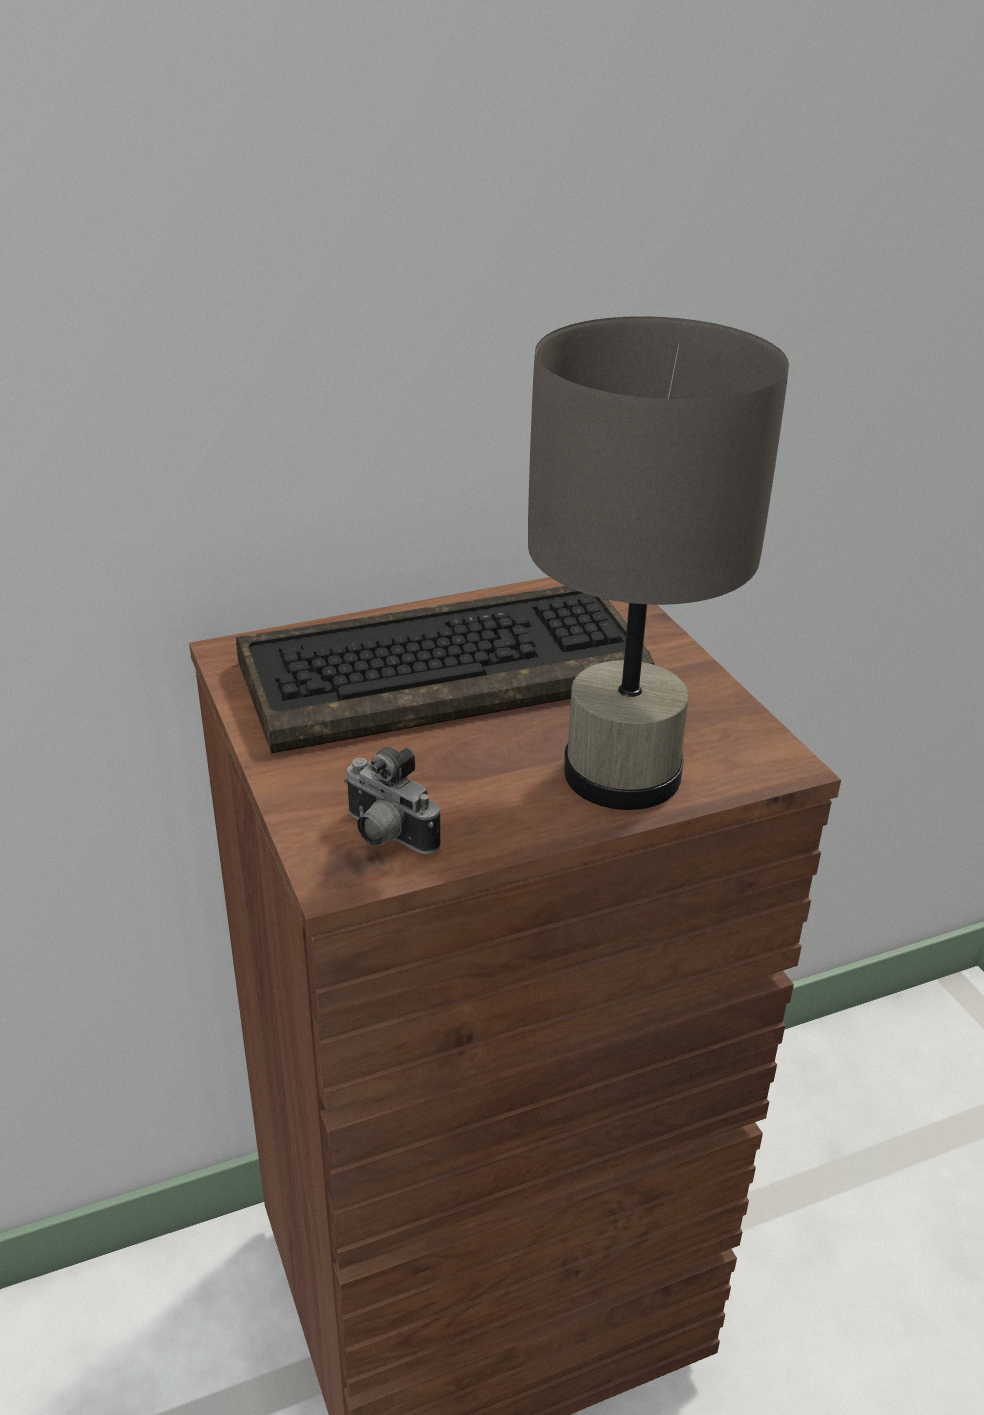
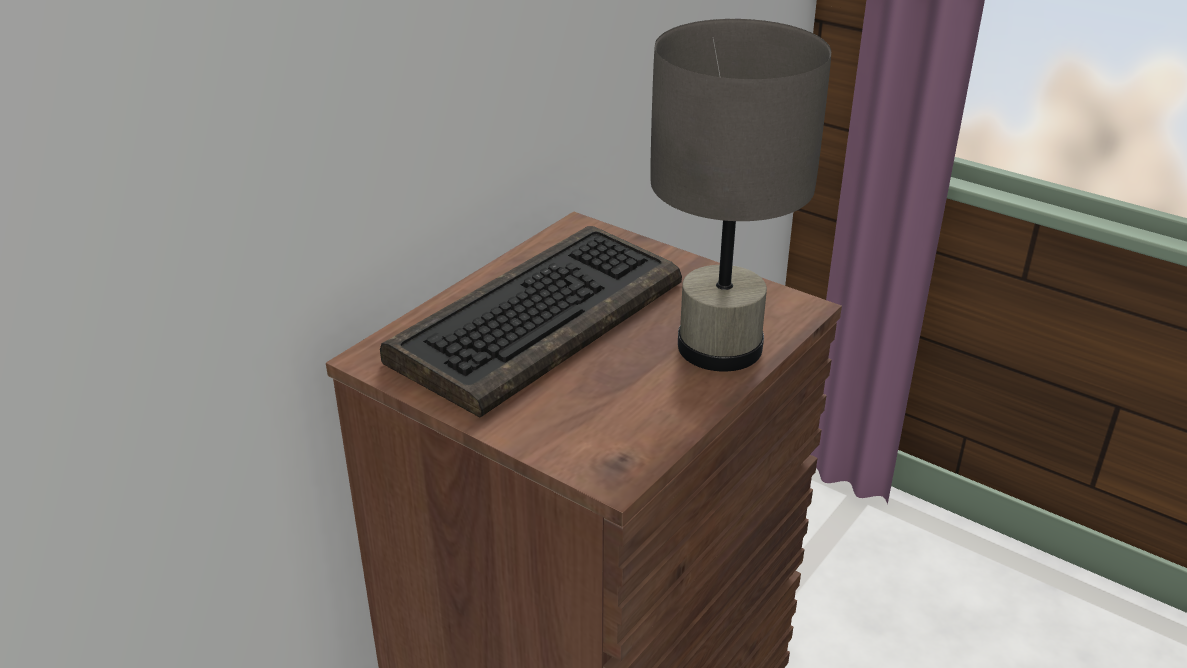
camera: 30 degrees left, 0 degrees up
camera [344,747,441,854] -> none

